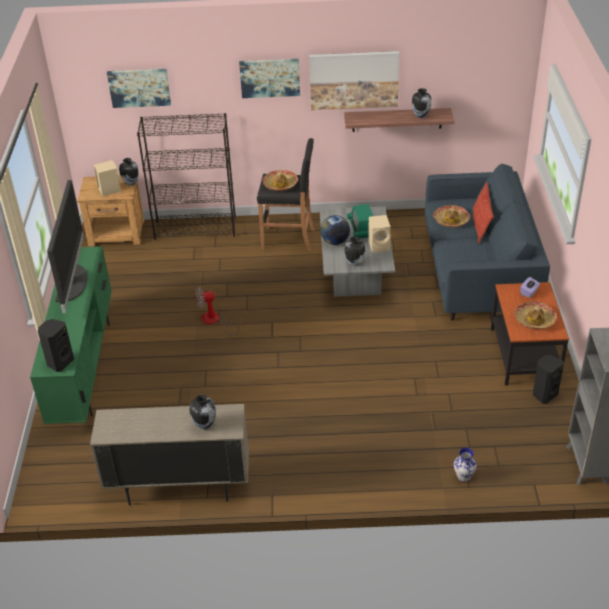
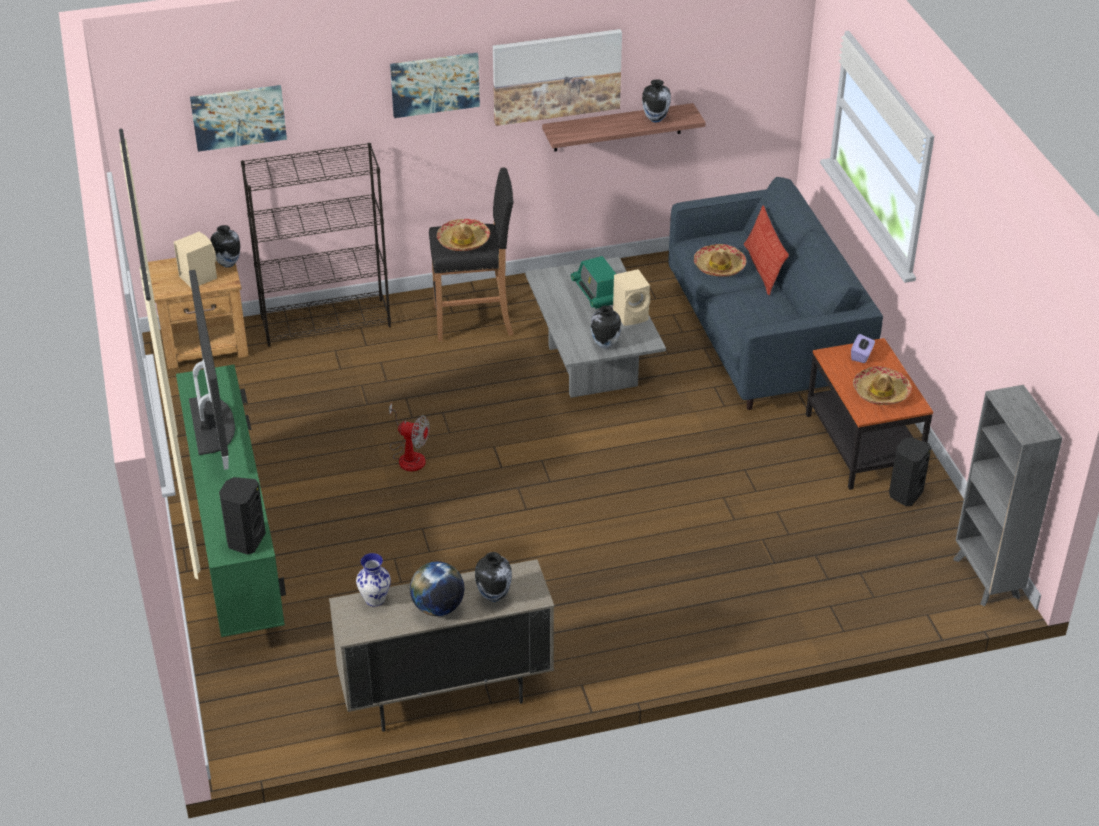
camera: 15 degrees left, 0 degrees up
fan [195,287,242,334] -> fan turned 135 degrees counterclockwise [389,403,429,471]
globe [320,215,350,245] -> globe moved to [410,561,464,616]
vase [454,448,477,482] -> vase moved to [356,553,391,606]

